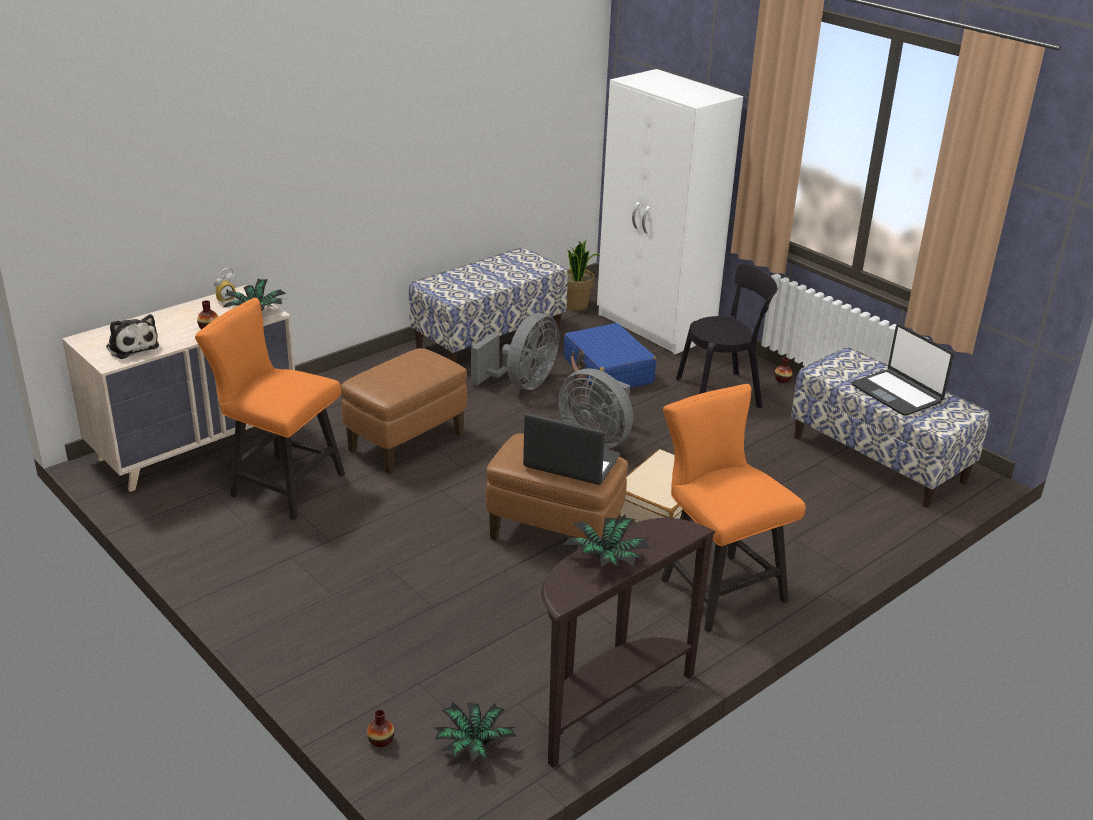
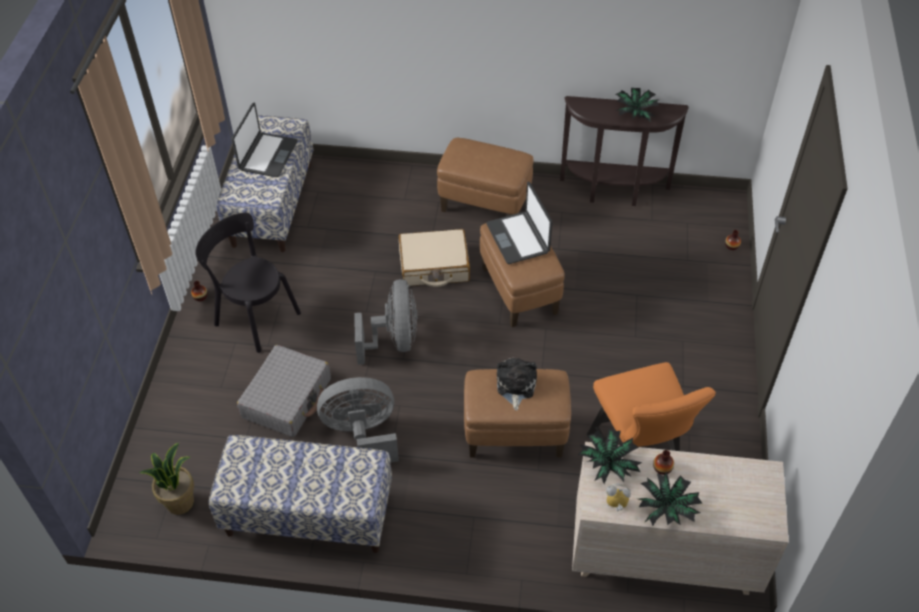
camera: 130 degrees left, 20 degrees up
plush toy [106,314,159,359] -> plush toy moved to [497,358,537,411]
potted plant [434,702,517,762] -> potted plant moved to [639,472,702,526]
blue suitcase [564,323,656,388] -> grey suitcase [237,345,331,437]
white wardrobe [597,69,743,354] -> none
orange chair [661,384,806,632] -> brown ottoman [437,138,534,216]

